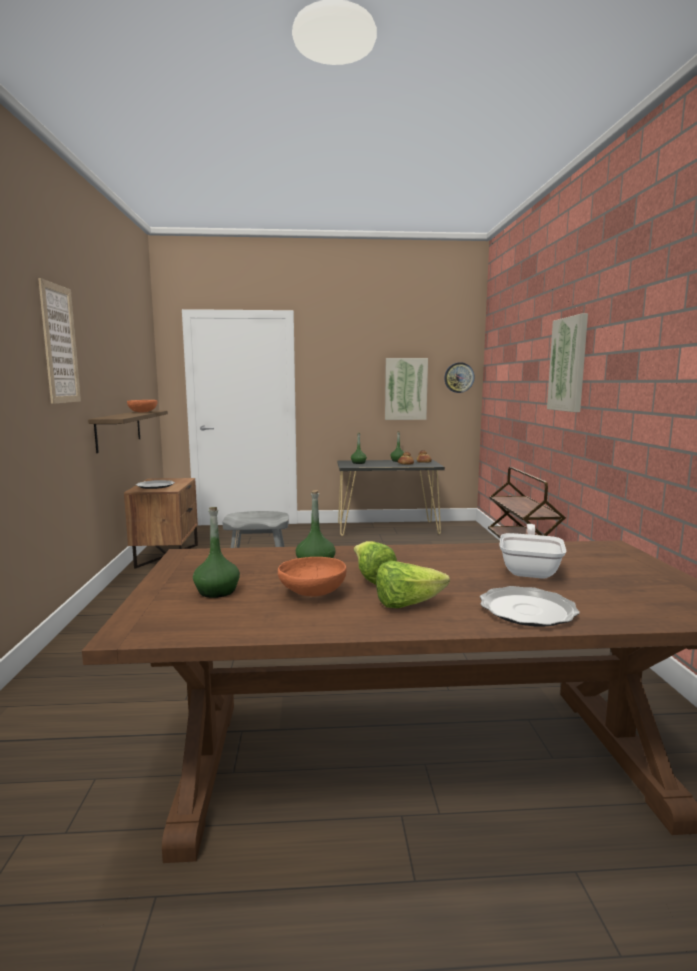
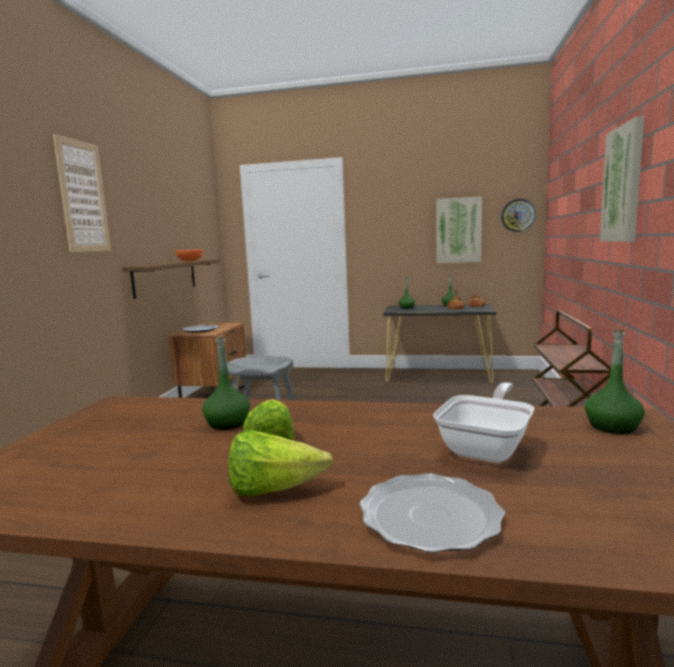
camera: 15 degrees right, 0 degrees up
green bottle [193,507,240,598] -> green bottle moved to [584,330,645,434]
orange bowl [278,557,347,596] -> none

